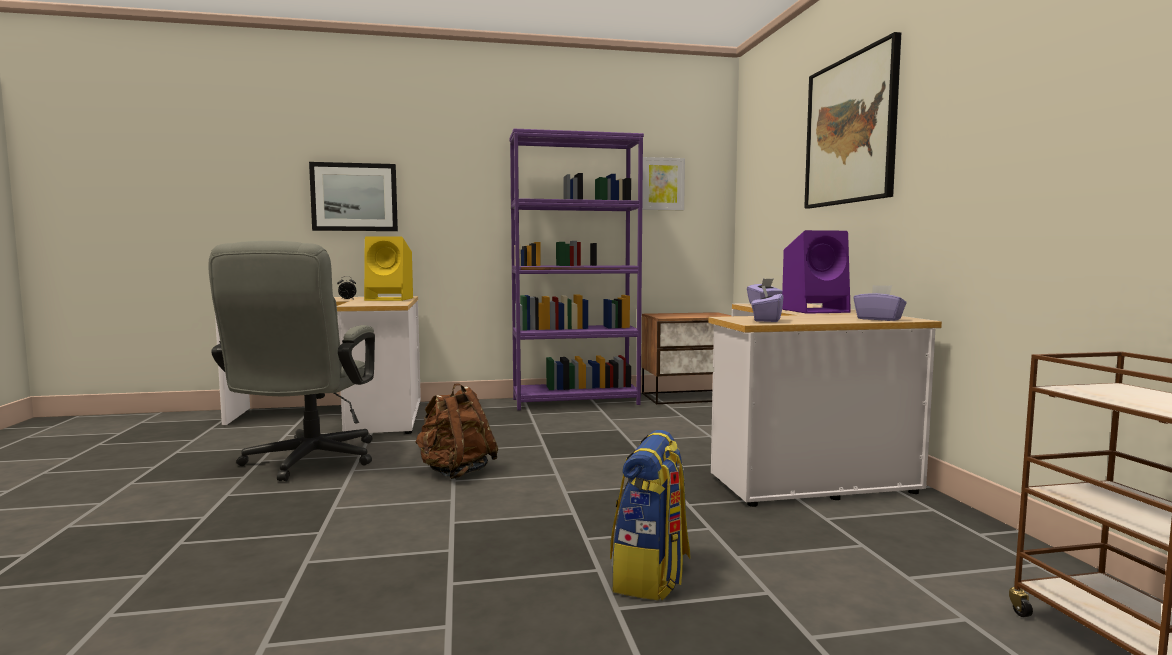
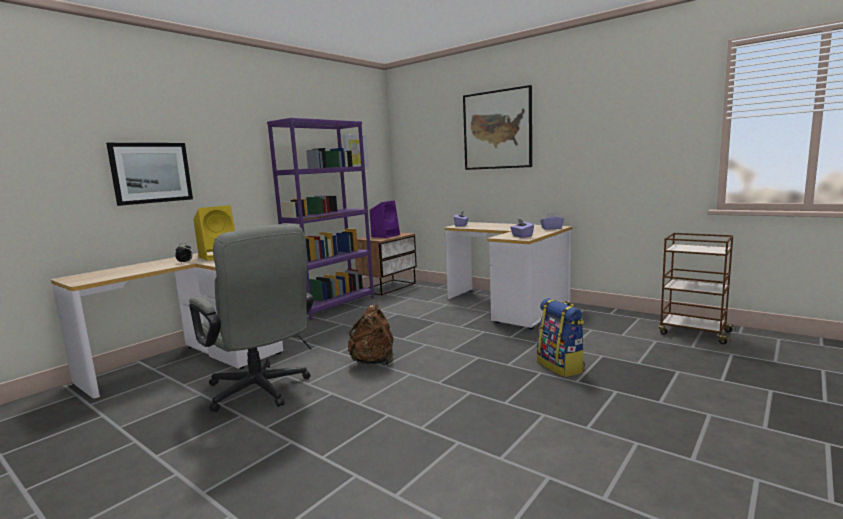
camera: 40 degrees left, 5 degrees up
purple speaker [782,230,851,314] -> purple speaker moved to [369,201,400,238]

